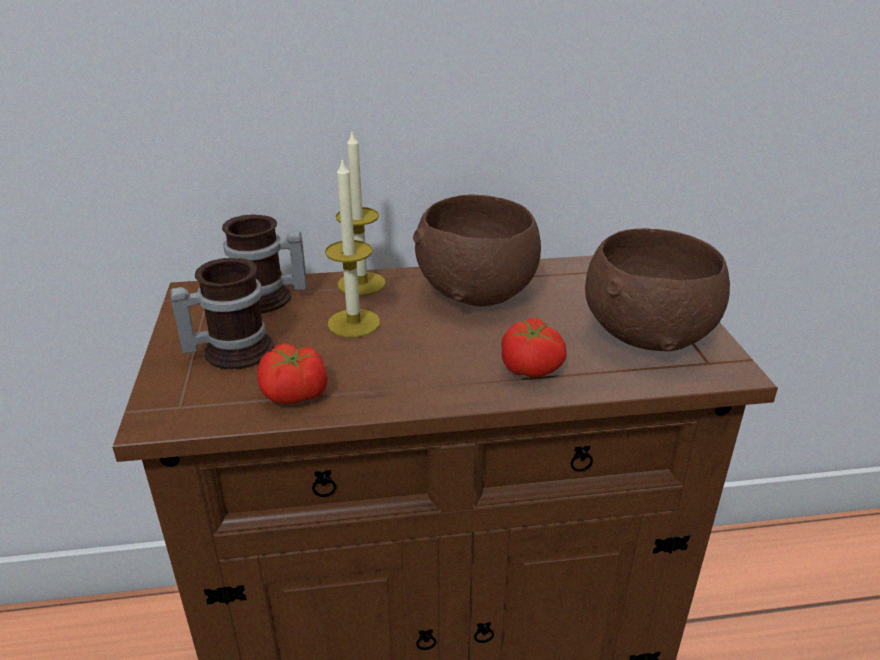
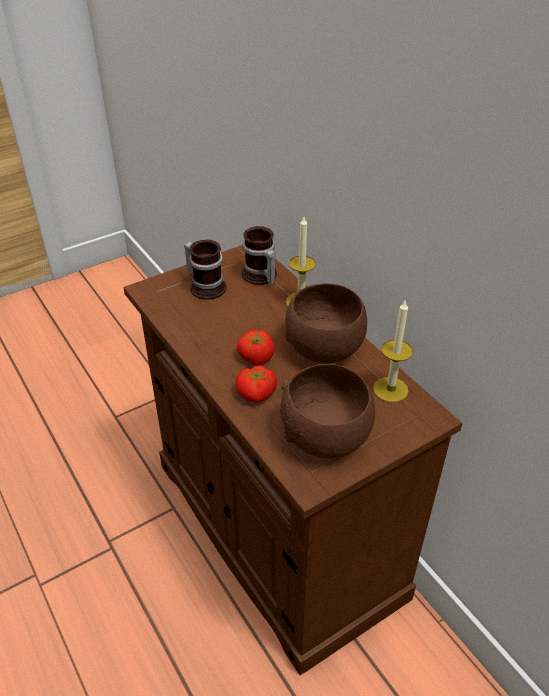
camera: 65 degrees right, 10 degrees up
tomato [257,344,328,404] -> tomato moved to [237,330,275,366]
candle [325,158,380,337] -> candle moved to [373,299,413,403]

